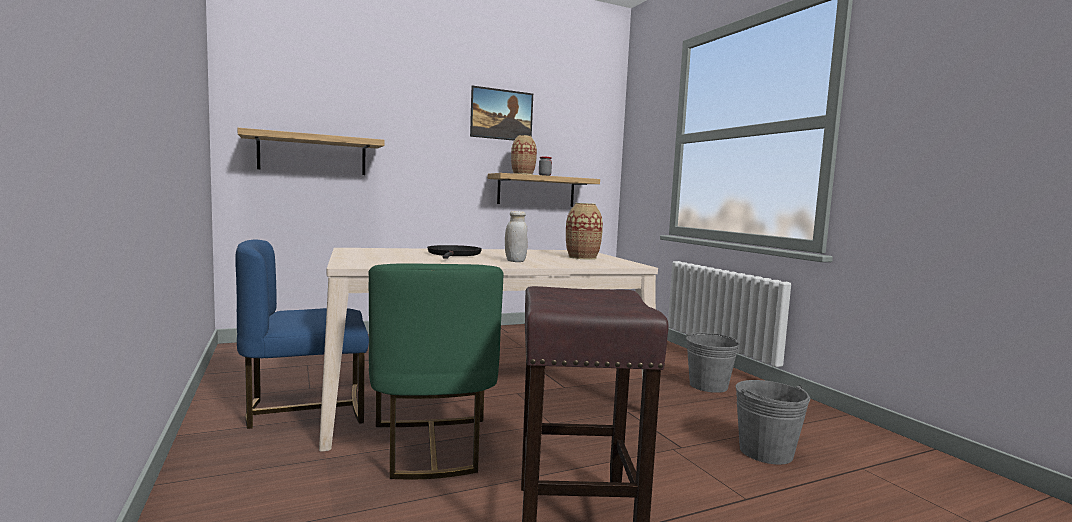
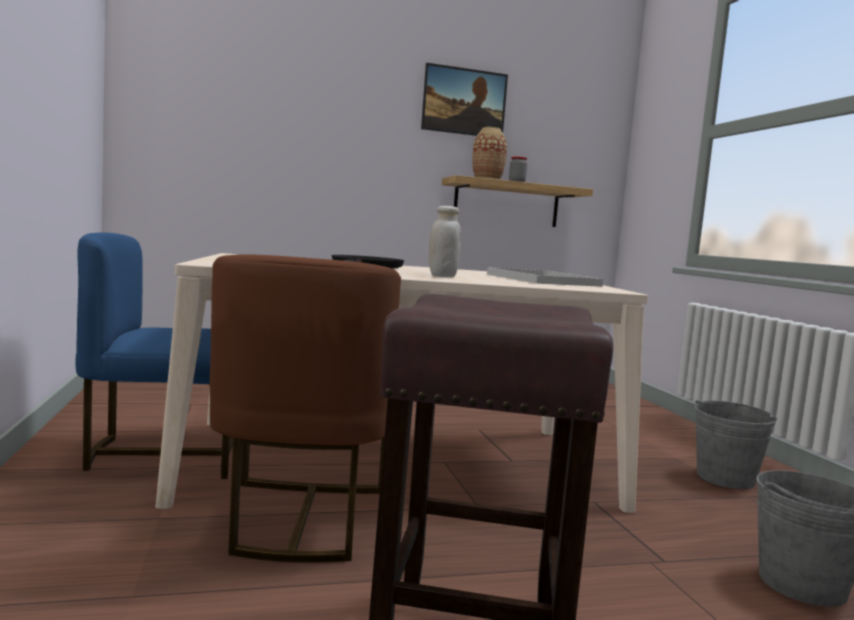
camera: 10 degrees right, 0 degrees up
shelf [238,128,384,175] -> none
green chair [369,263,504,479] -> brown chair [210,254,401,563]
vase [566,203,603,259] -> white tray [487,267,603,287]

